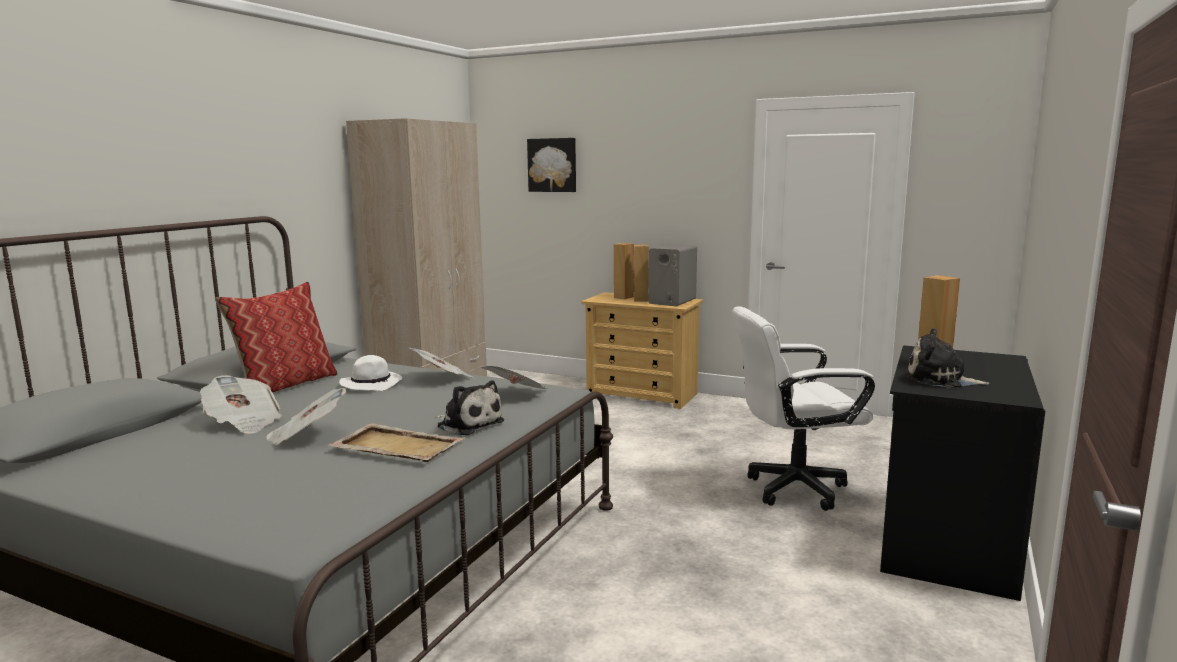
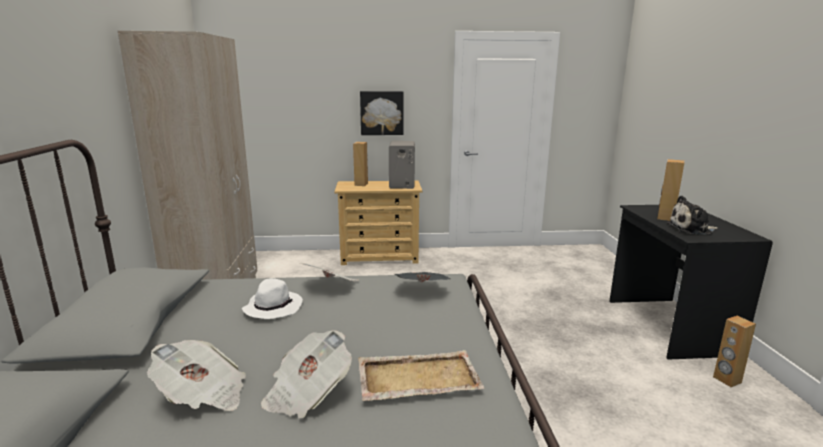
camera: 30 degrees left, 5 degrees up
pillow [215,281,337,392] -> none
plush toy [435,380,504,436] -> none
picture [527,138,576,192] -> picture moved to [360,91,403,135]
brown speaker [634,245,649,302] -> brown speaker moved to [713,316,756,387]
white office chair [732,307,875,511] -> none

